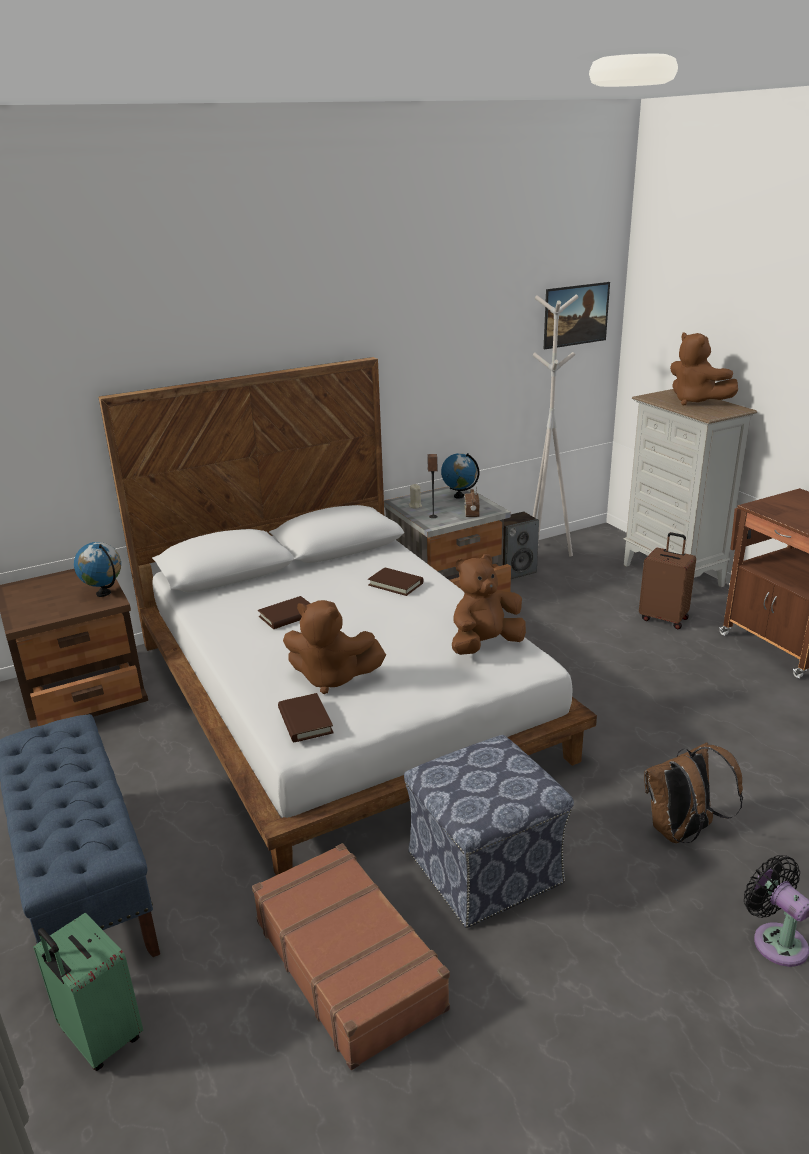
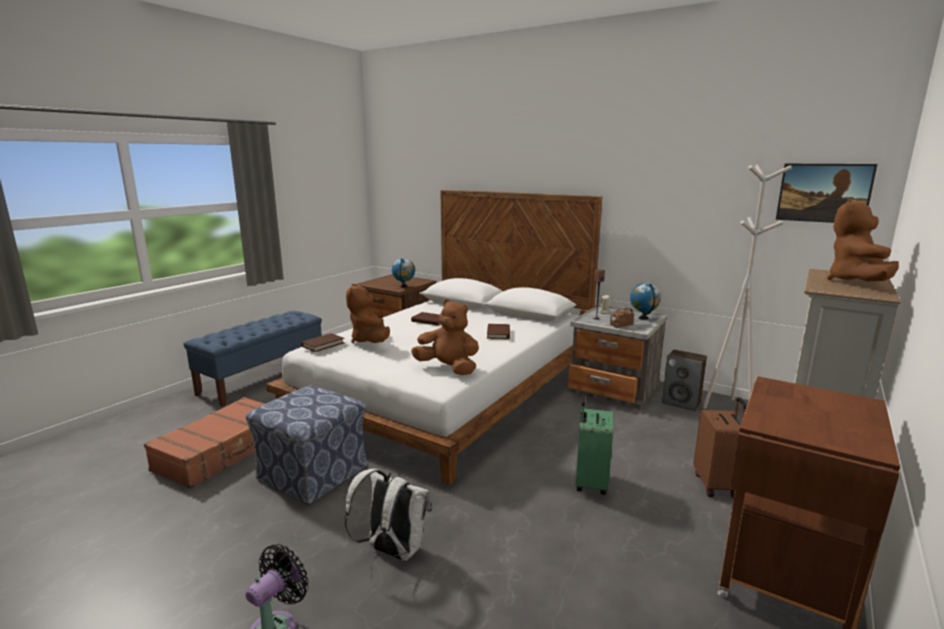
camera: 60 degrees right, 10 degrees down
green suitcase [33,913,143,1071] -> green suitcase moved to [576,395,613,495]
brown backpack [644,743,743,843] -> white backpack [344,469,432,561]

